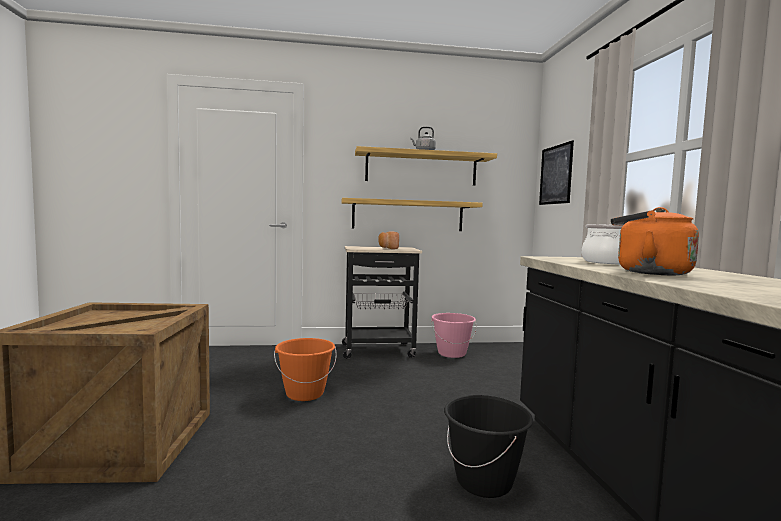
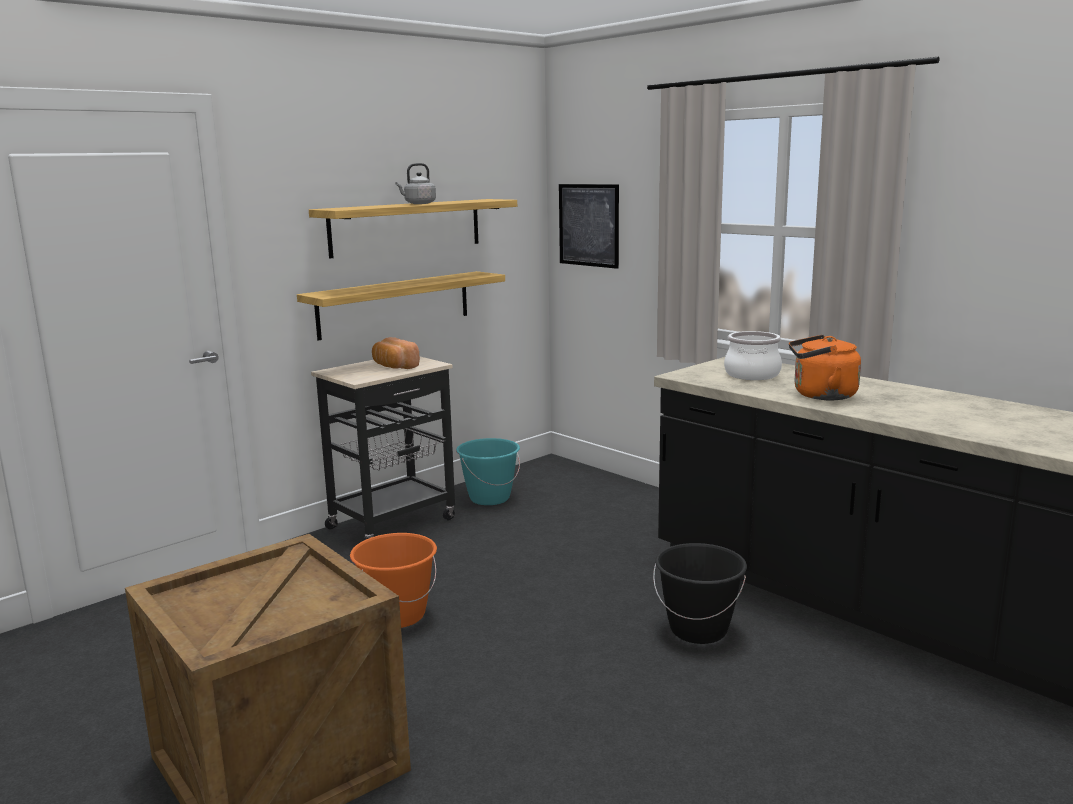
camera: 35 degrees left, 10 degrees up
pink bucket [431,313,477,358] -> turquoise bucket [456,438,520,505]

